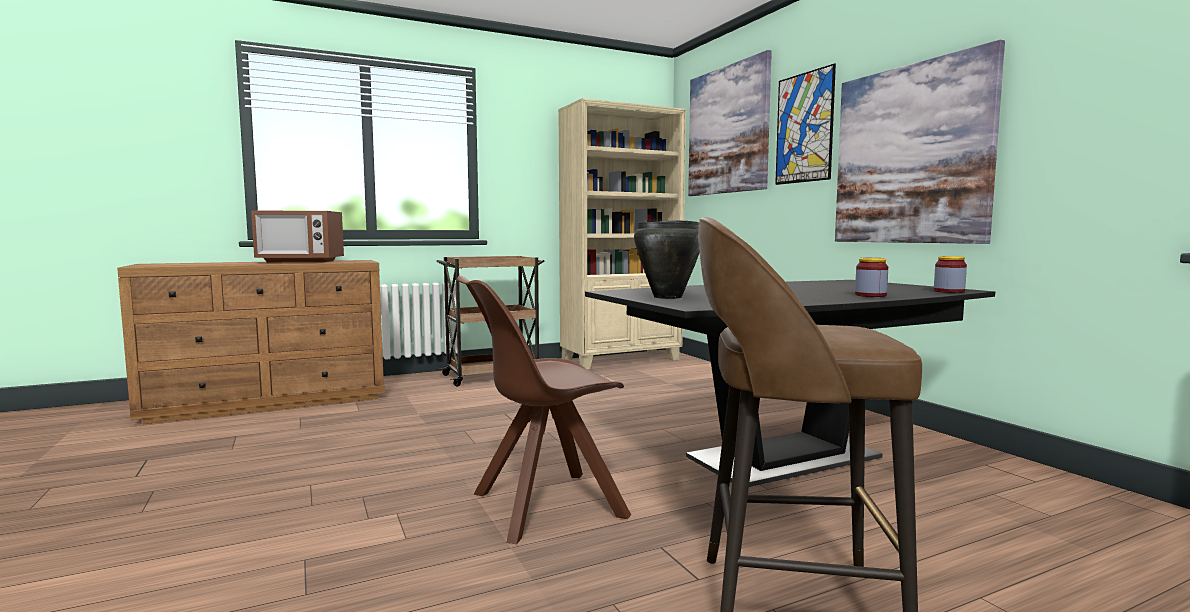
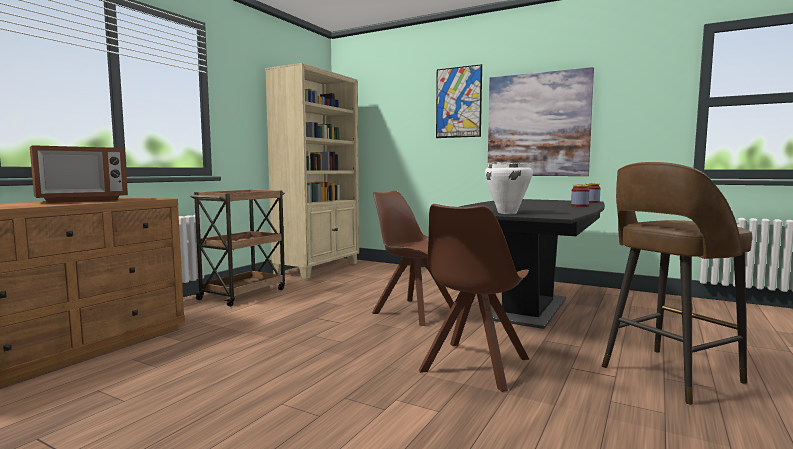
camera: 35 degrees left, 0 degrees up
black cooking pot [634,220,700,299] -> white cooking pot [485,162,533,214]
picture [688,50,772,196] -> none
none -> brown chair [372,191,454,326]

